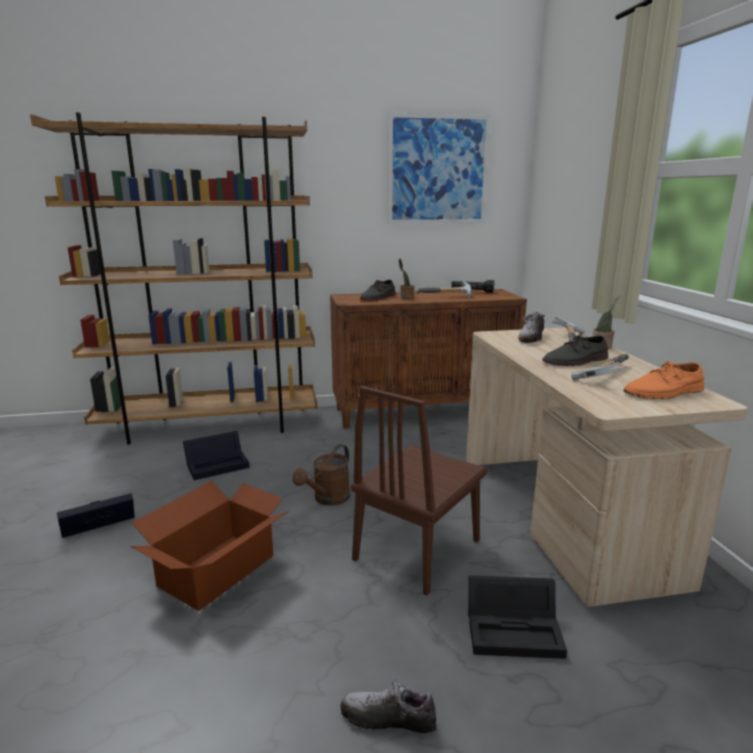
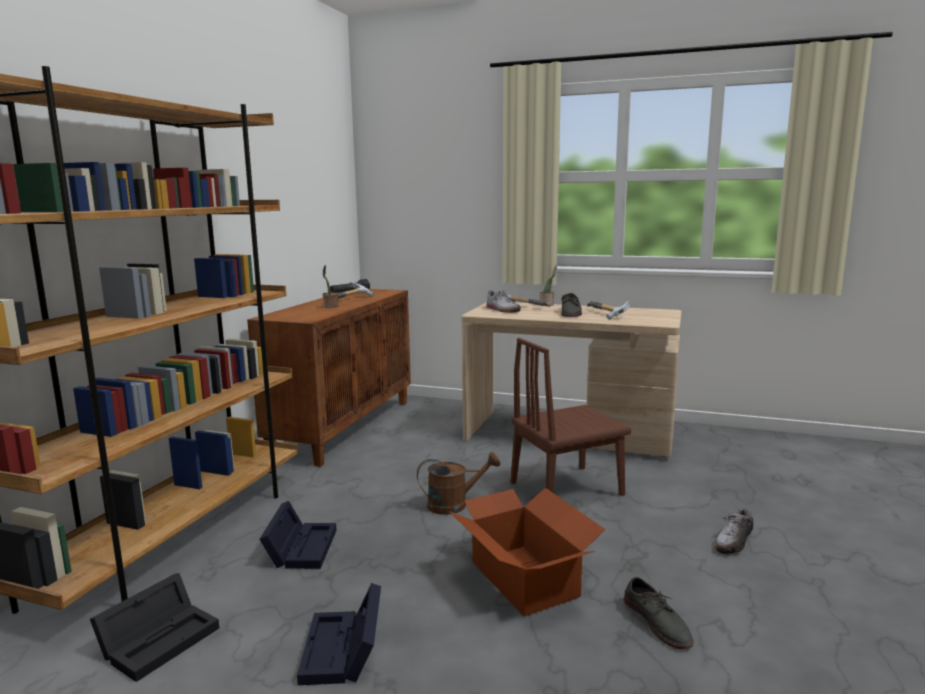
camera: 60 degrees left, 5 degrees down
brown watering can [293,444,350,506] -> brown watering can turned 75 degrees counterclockwise [417,452,500,515]
brown chair [351,386,487,595] -> brown chair turned 90 degrees clockwise [511,338,631,496]
grey shoe [360,280,396,301] -> grey shoe moved to [624,577,693,650]
picture [388,113,491,224] -> none
black storage box [468,575,567,659] -> black storage box moved to [90,573,219,682]
orange shoe [624,361,704,399] -> none

